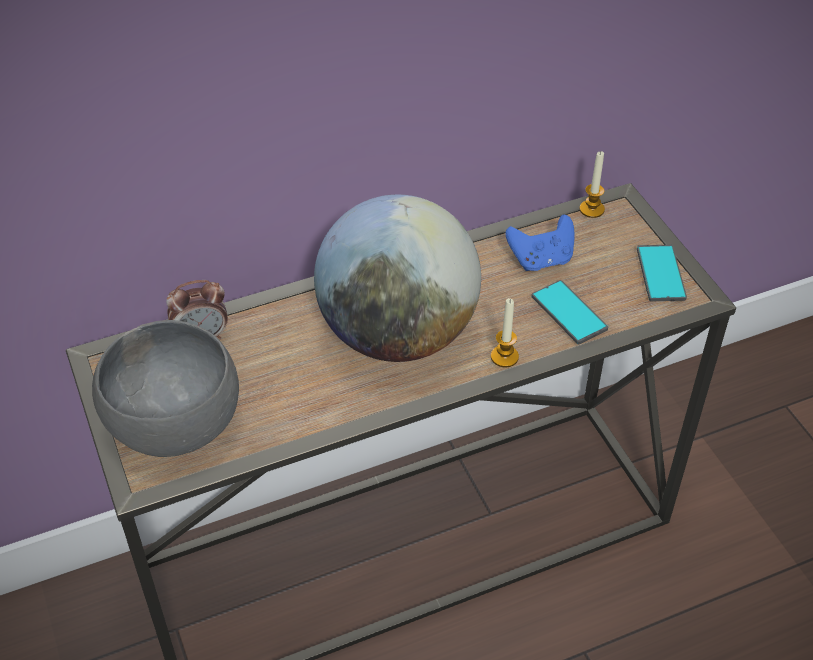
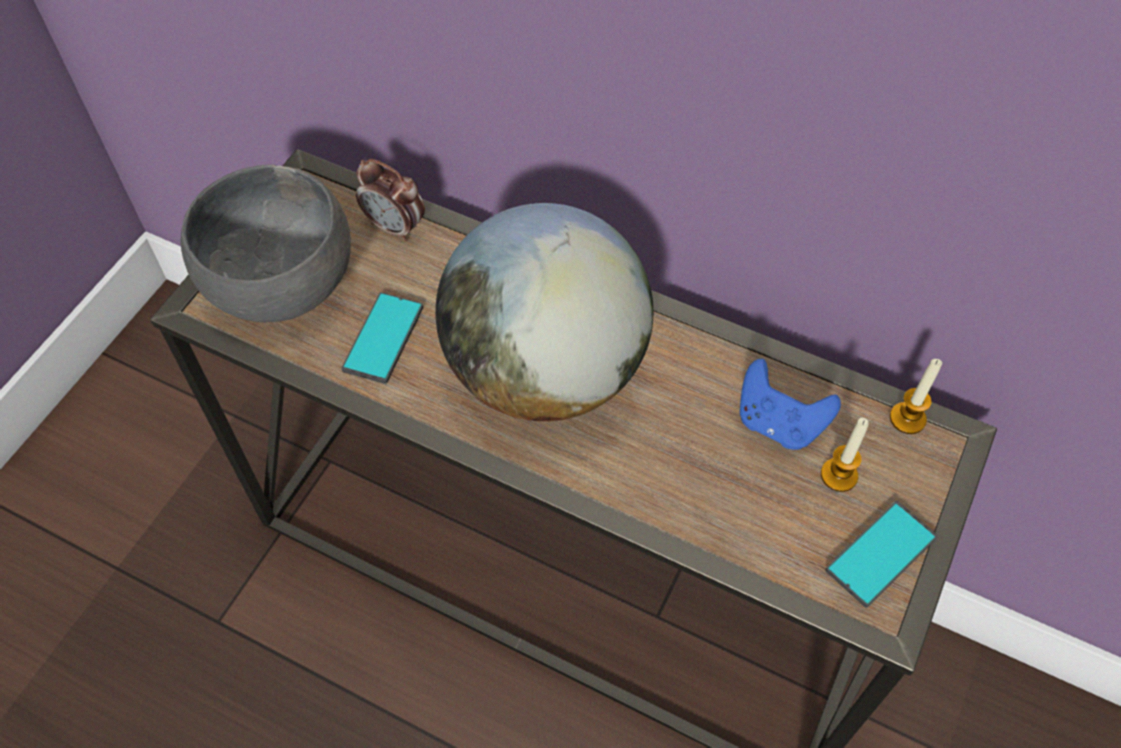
camera: 50 degrees right, 10 degrees up
candle [491,298,519,367] -> candle moved to [821,417,869,492]
phone [532,280,608,344] -> phone moved to [341,292,423,384]

